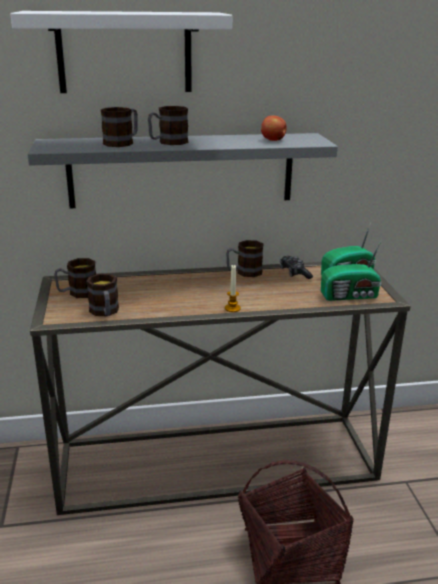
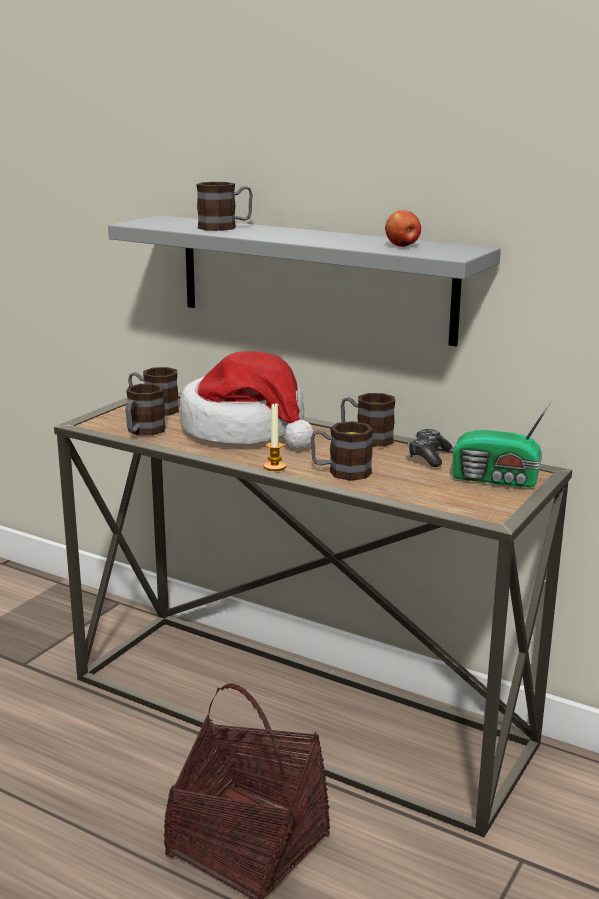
camera: 40 degrees right, 5 degrees down
white shelf [10,11,232,93] -> none
mug [148,106,188,145] -> mug moved to [311,421,373,481]
radio [321,239,382,301] -> none
none -> hat [180,351,313,449]

